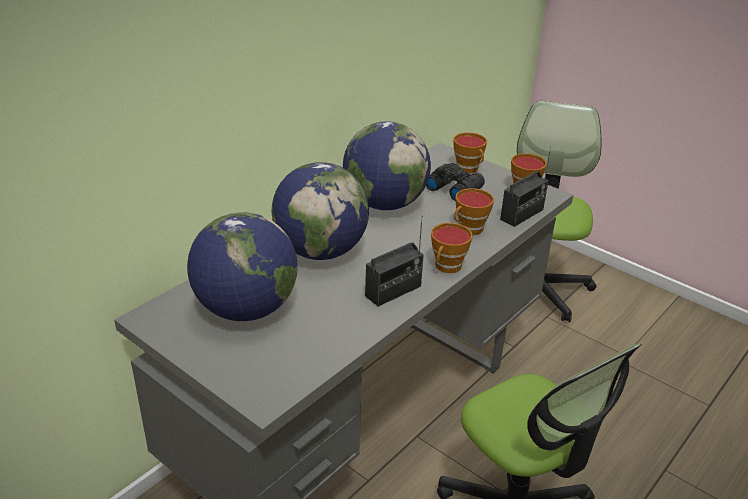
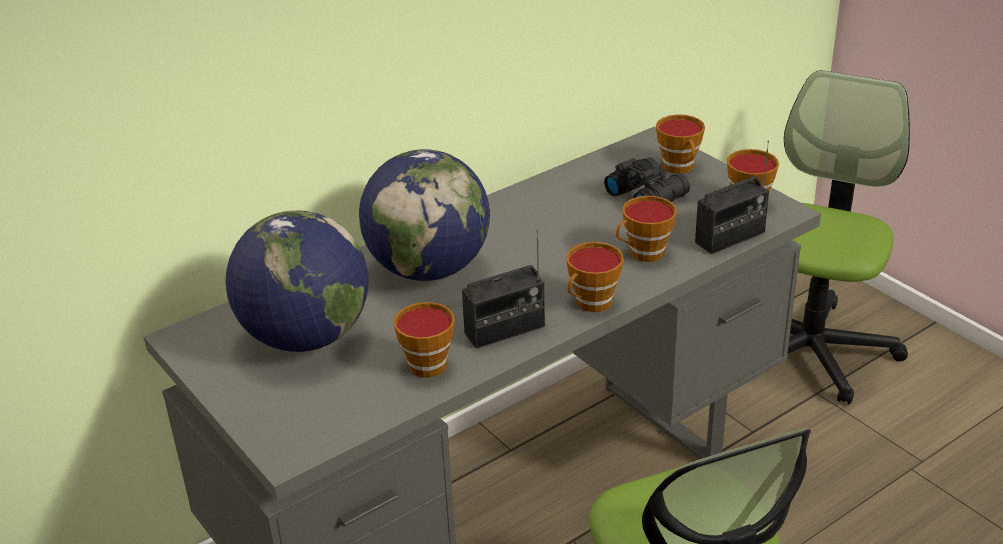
camera: 15 degrees right, 0 degrees up
globe [343,121,431,210] -> none
none -> cup [393,302,455,378]

